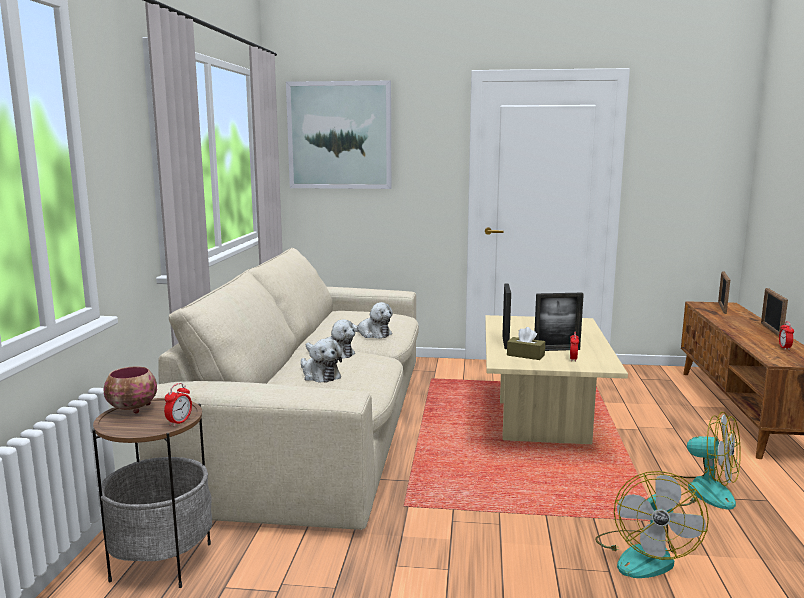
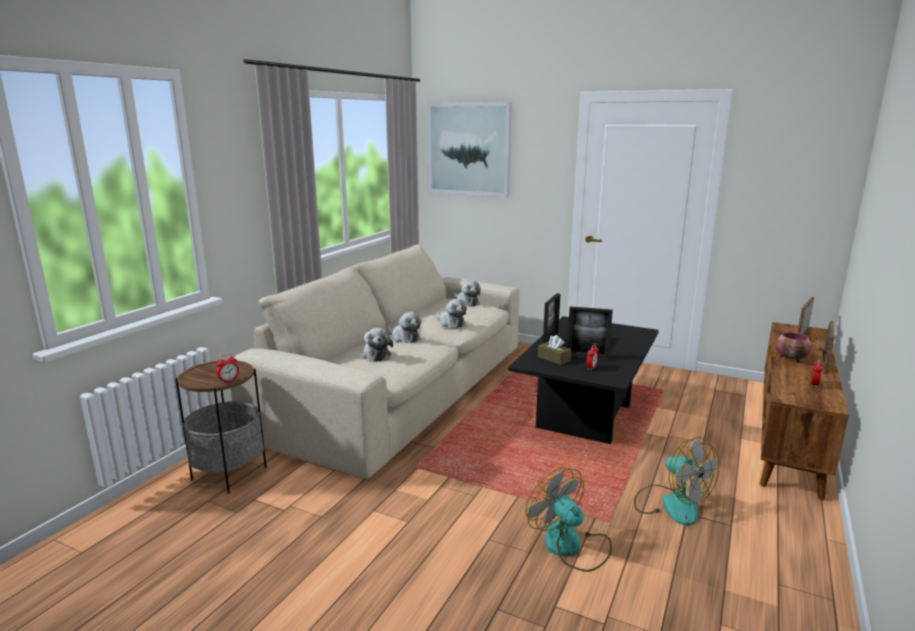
camera: 20 degrees right, 5 degrees up
bowl [104,366,157,414] -> bowl moved to [775,332,812,362]
beige coffee table [485,315,628,444] -> black coffee table [508,316,659,444]
fan [595,471,709,578] -> fan turned 105 degrees clockwise [525,467,612,572]
none -> plush toy [454,280,481,307]

